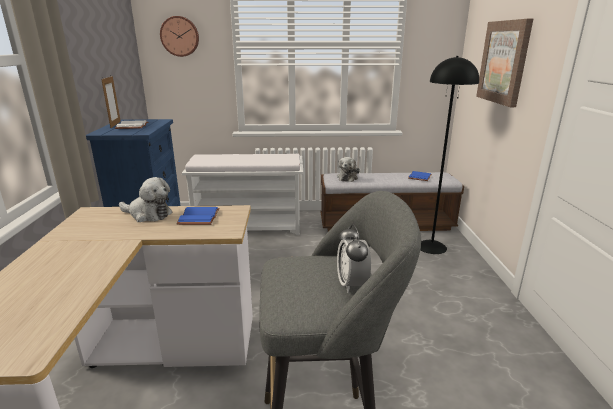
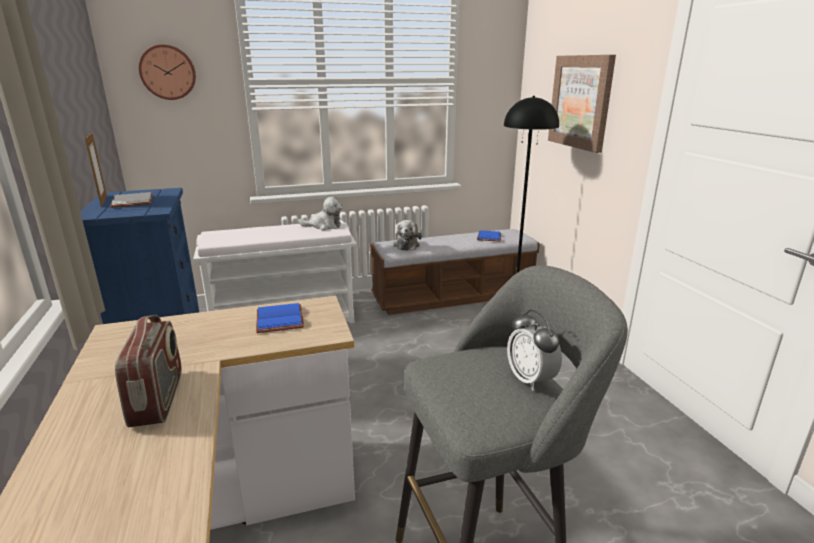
camera: 15 degrees left, 0 degrees up
plush toy [119,177,173,222] -> plush toy moved to [298,197,343,230]
none -> radio [115,315,181,427]

